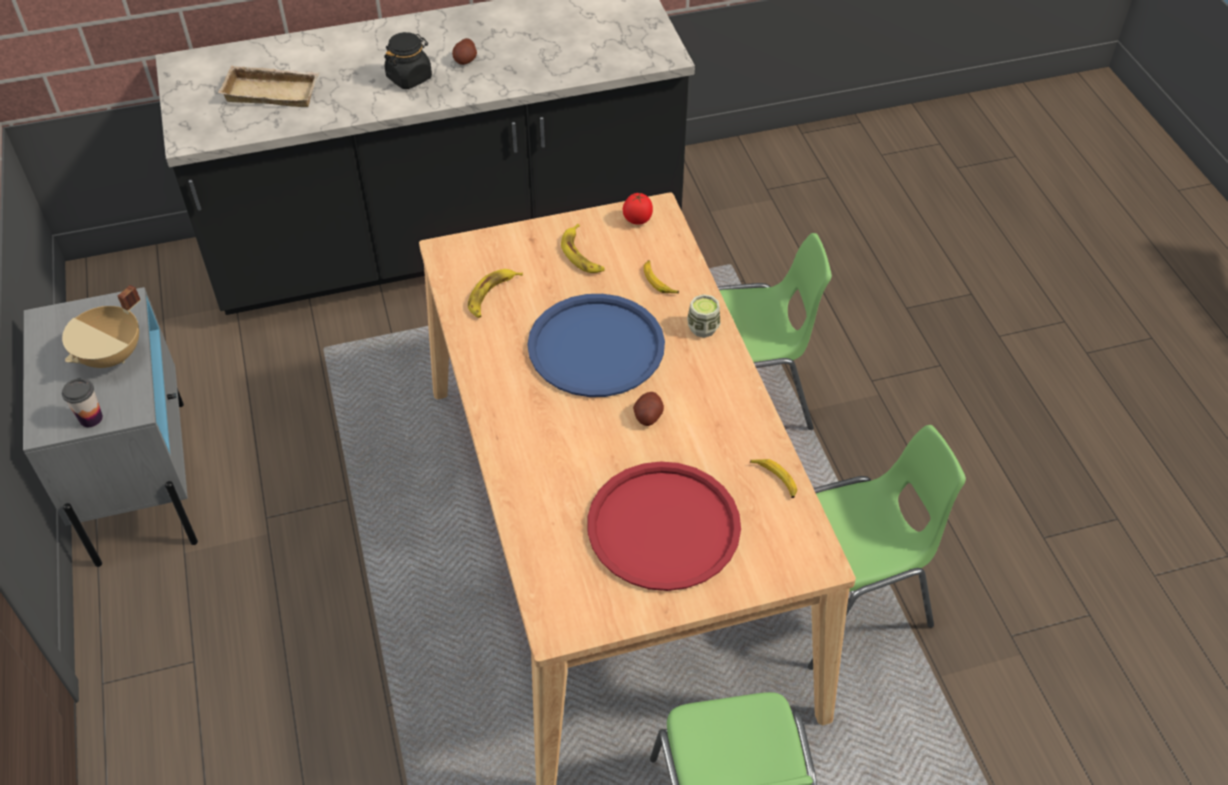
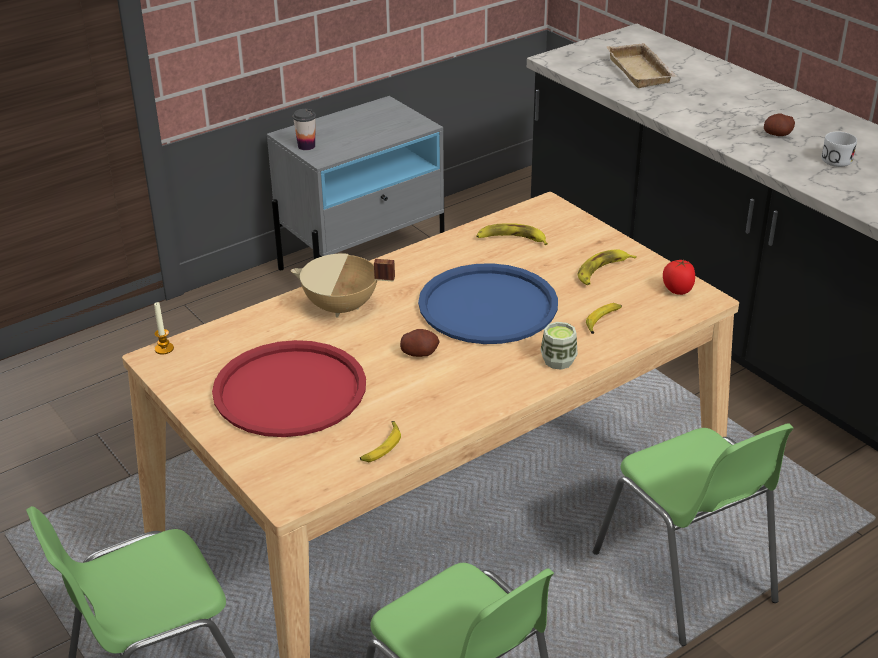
camera: 70 degrees right, 15 degrees down
beige cooking pot [62,285,141,368] -> beige cooking pot moved to [291,254,395,317]
black jar [384,32,432,89] -> none
none -> candle [154,302,174,355]
none -> white mug [821,132,857,167]

